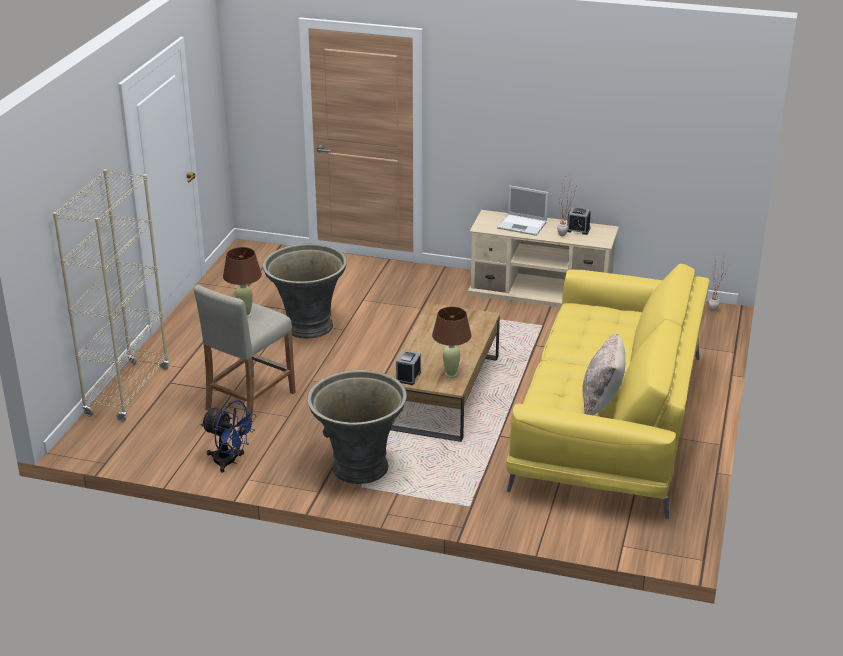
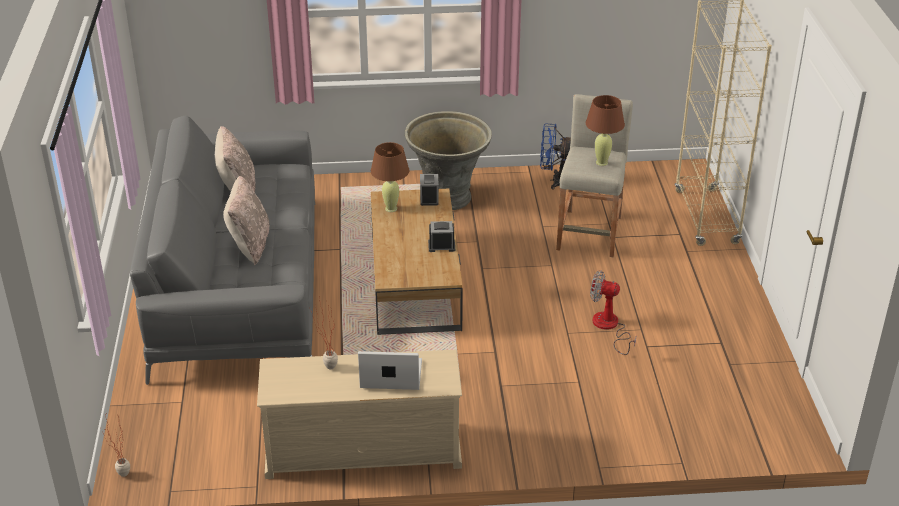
camera: 160 degrees right, 5 degrees up
grey planter [263,244,347,339] -> fan [590,270,637,355]
yellow sofa [506,264,710,519] -> grey sofa [130,116,316,385]
alarm clock [567,207,591,235] -> alarm clock moved to [428,221,455,252]
none -> beige pillow [223,176,270,265]

